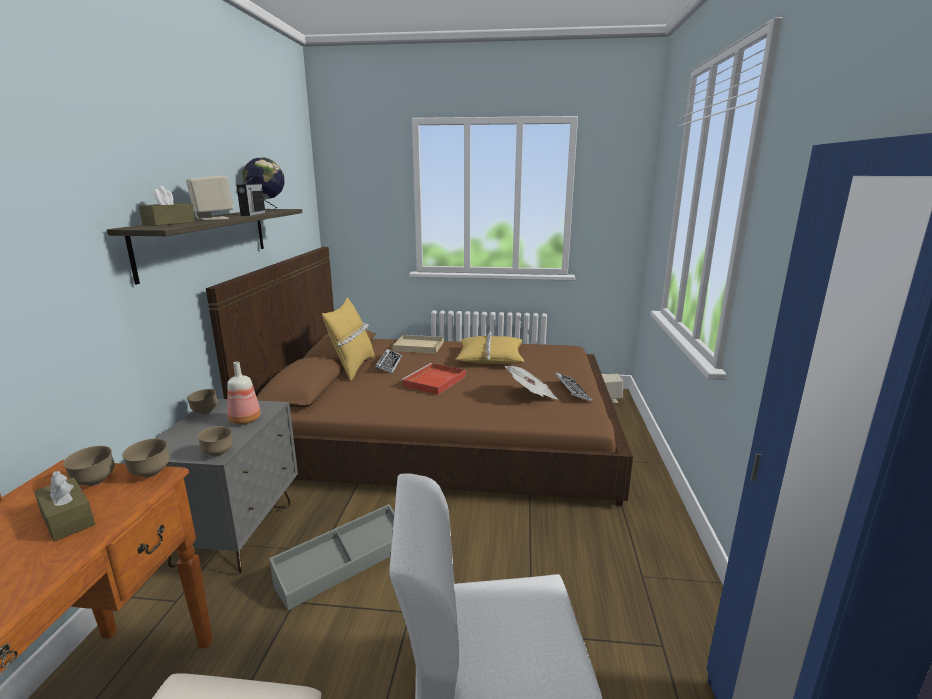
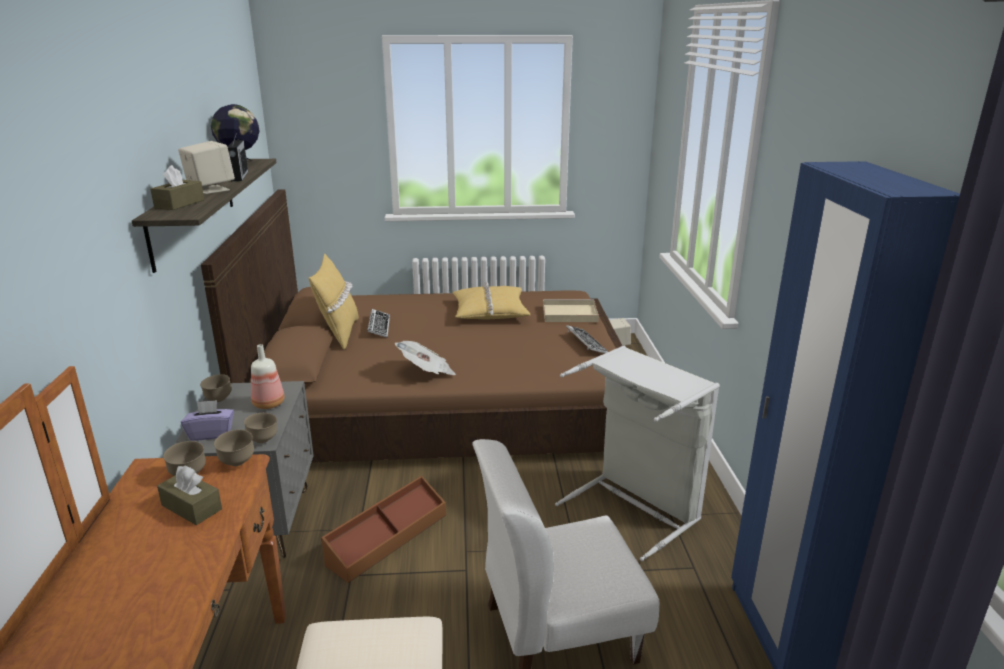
camera: 10 degrees left, 5 degrees up
grey storage box [269,504,394,610] -> brown storage box [321,476,446,583]
beige tray [393,335,444,354] -> beige tray moved to [543,299,599,322]
red tray [401,363,466,395] -> none
newspaper [505,366,558,399] -> newspaper moved to [395,341,456,375]
none -> purple tissue box [181,400,234,441]
none -> grey laundry basket [555,345,720,561]

